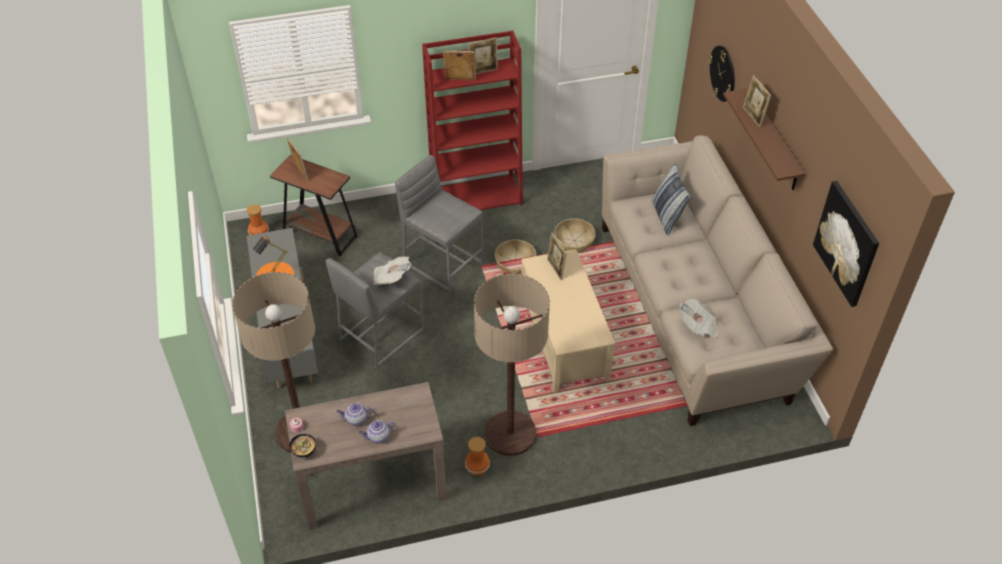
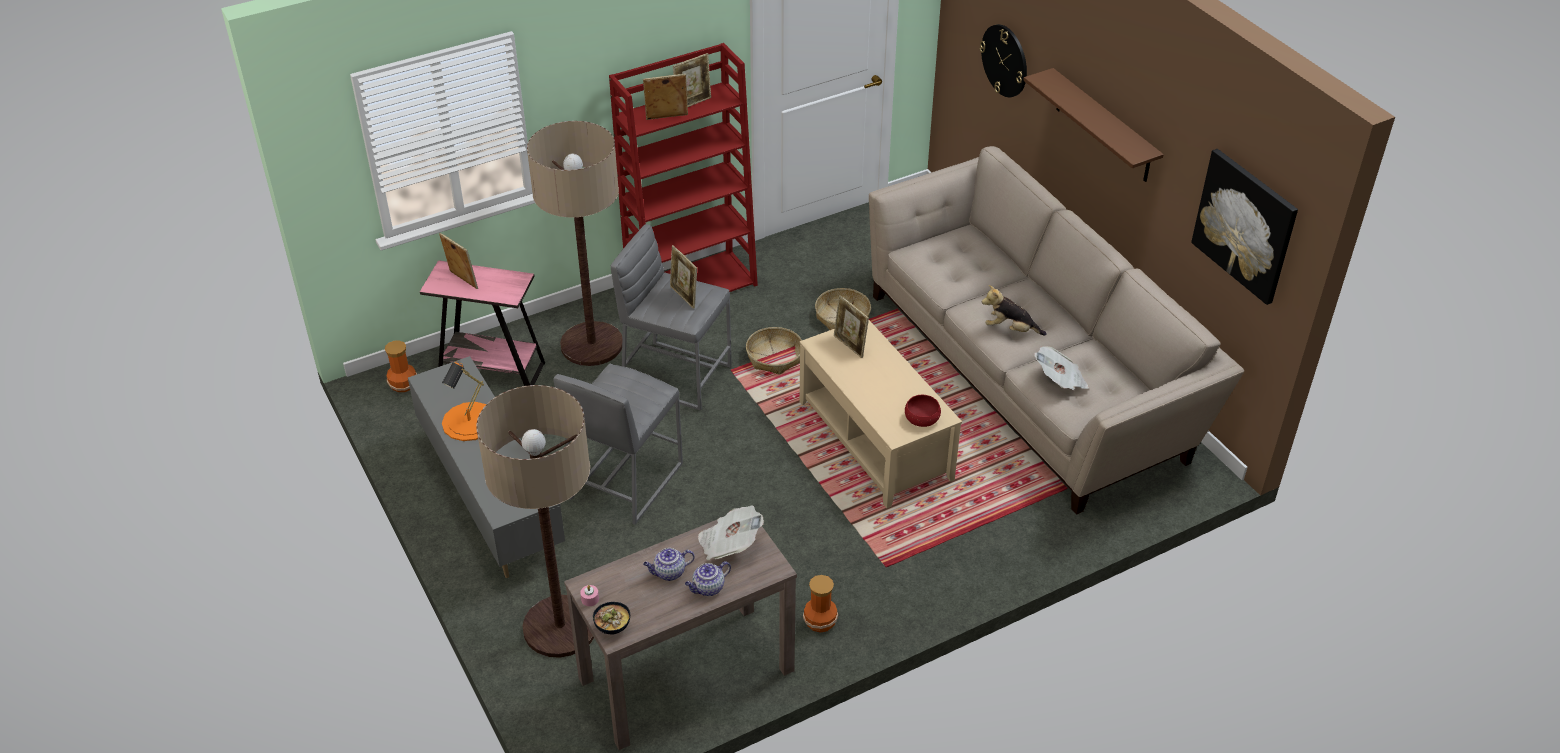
camera: 15 degrees left, 5 degrees down
brown side table [270,155,357,256] -> pink side table [420,260,545,386]
newspaper [373,257,411,285] -> newspaper moved to [698,506,764,560]
floor lamp [474,274,550,456] -> floor lamp moved to [527,121,622,366]
pillow [652,162,691,236] -> none
picture frame [743,75,771,127] -> picture frame moved to [670,245,697,309]
none -> red bowl [905,395,941,427]
none -> plush toy [982,285,1047,335]

